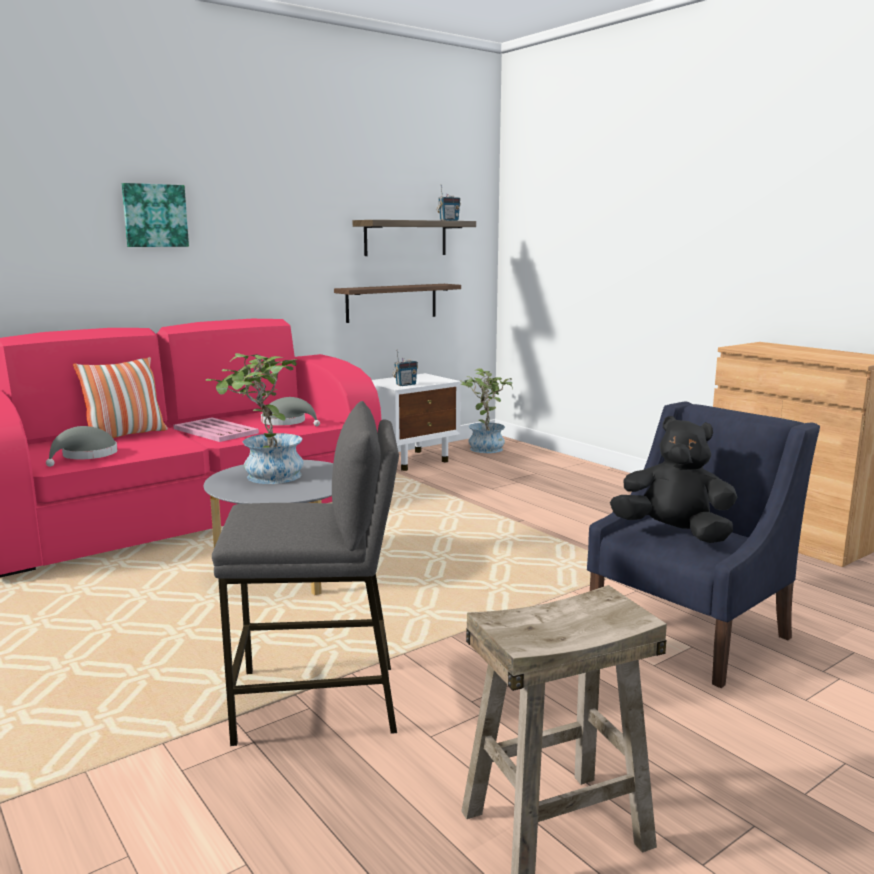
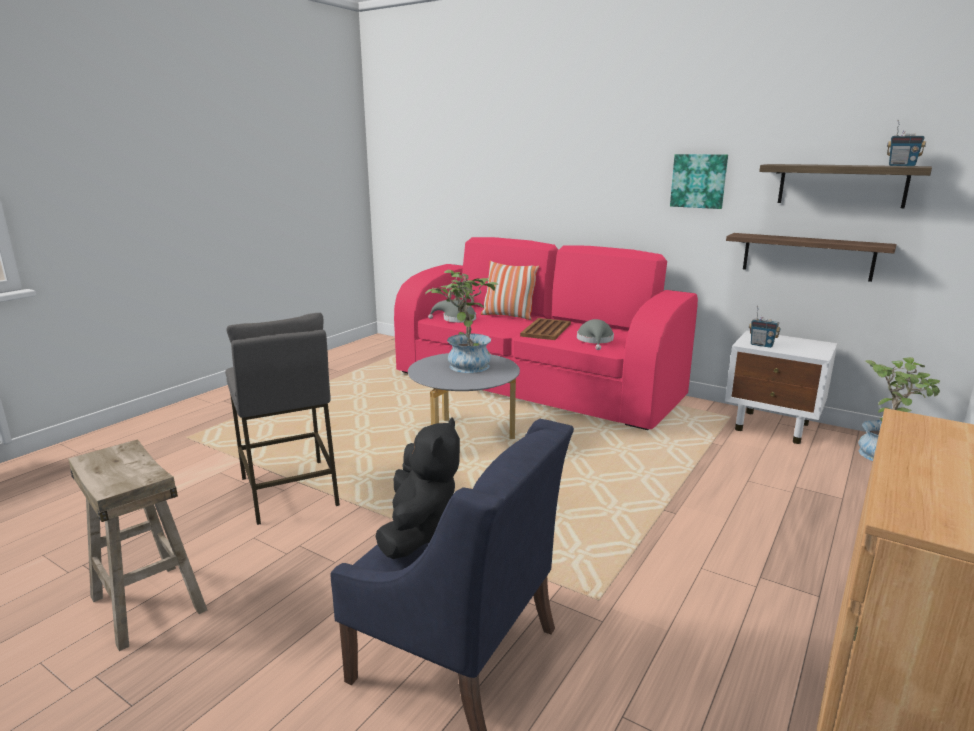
camera: 70 degrees right, 5 degrees up
picture [122,183,189,247] -> picture moved to [670,154,728,209]
pink tray [173,417,259,442] -> brown tray [520,318,571,340]

